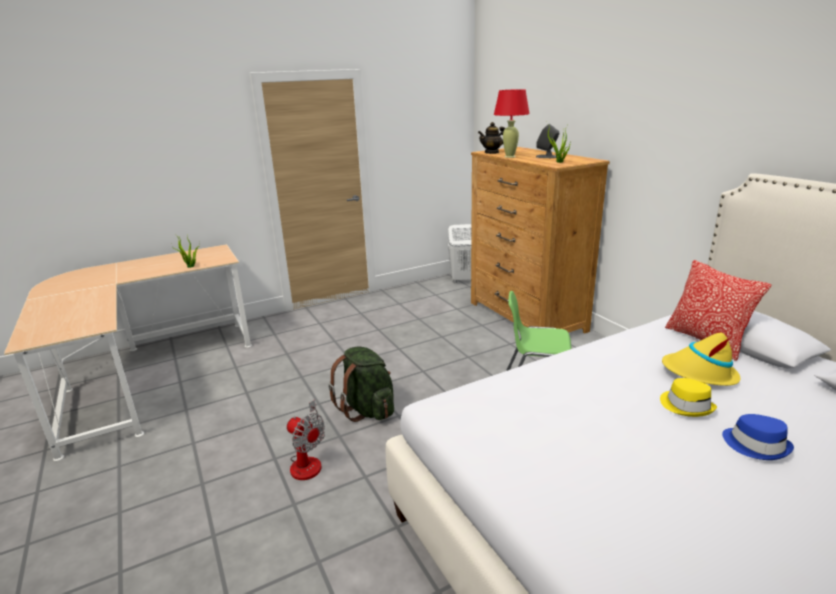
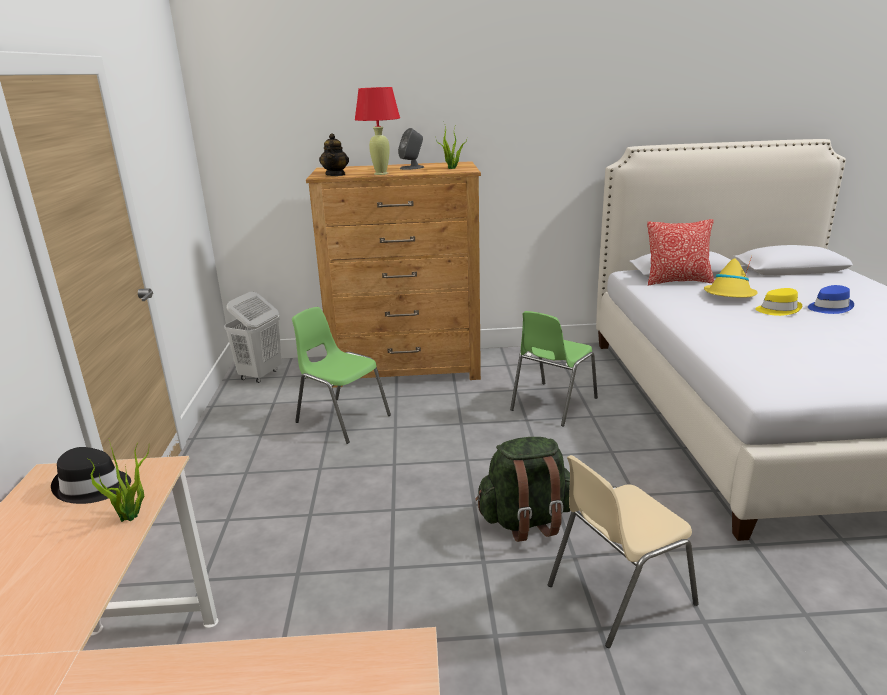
camera: 65 degrees left, 0 degrees up
fan [287,400,325,480] -> beige chair [548,455,699,648]
none -> black hat [51,447,131,504]
none -> green chair [292,307,391,444]

